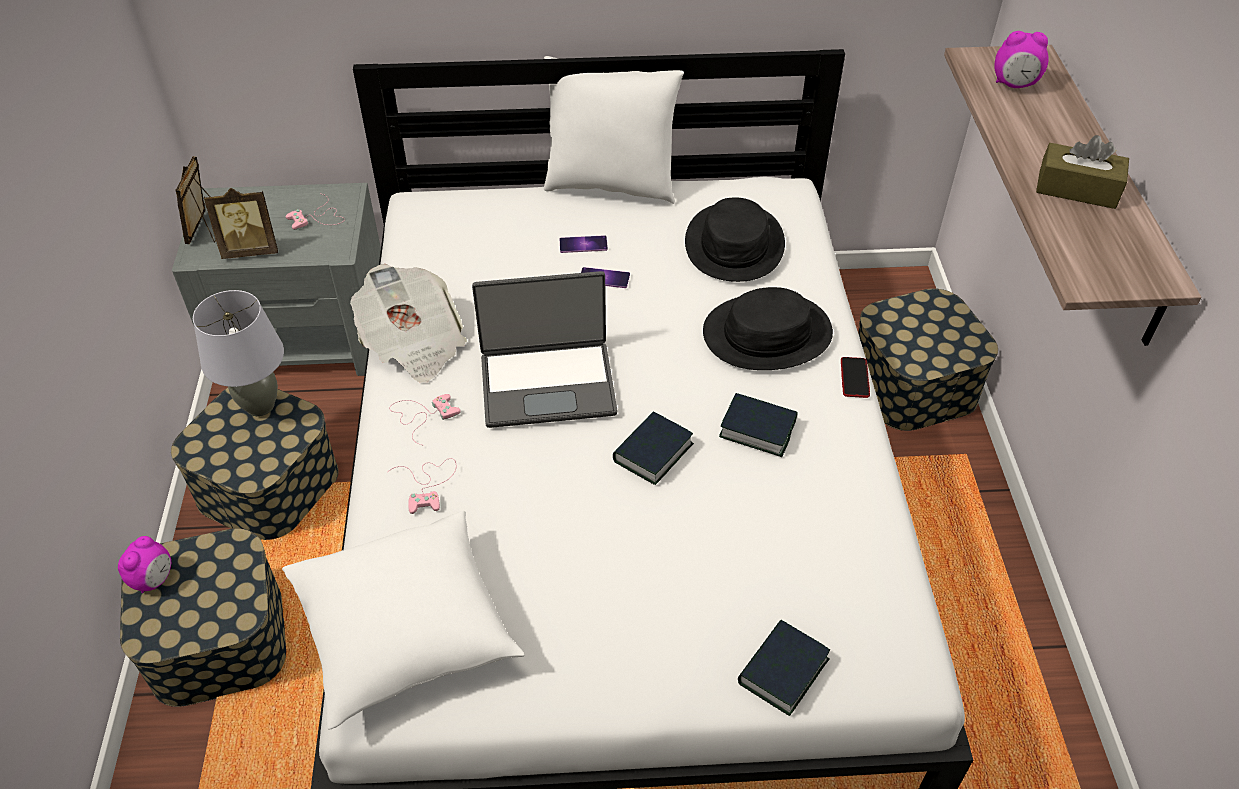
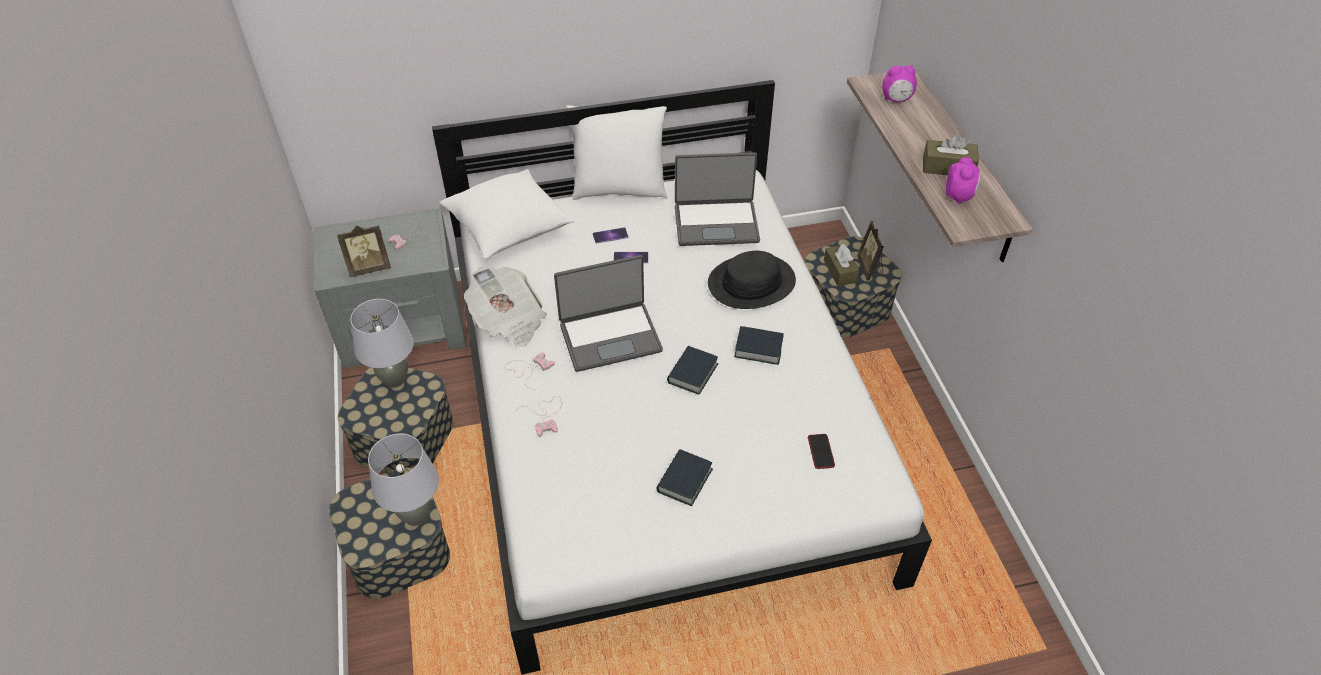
camera: 10 degrees left, 0 degrees up
alarm clock [118,536,171,593] -> alarm clock moved to [946,157,980,205]
picture frame [175,156,216,244] -> picture frame moved to [857,221,884,281]
white pillow [282,511,524,730] -> white pillow moved to [439,169,575,259]
black hat [685,197,785,282] -> laptop [675,152,760,246]
book [738,620,830,716] -> book moved to [657,449,713,506]
phone [841,357,870,398] -> phone moved to [808,434,835,469]
none -> grey table lamp [368,434,439,526]
none -> brown tissue box [824,244,860,286]

